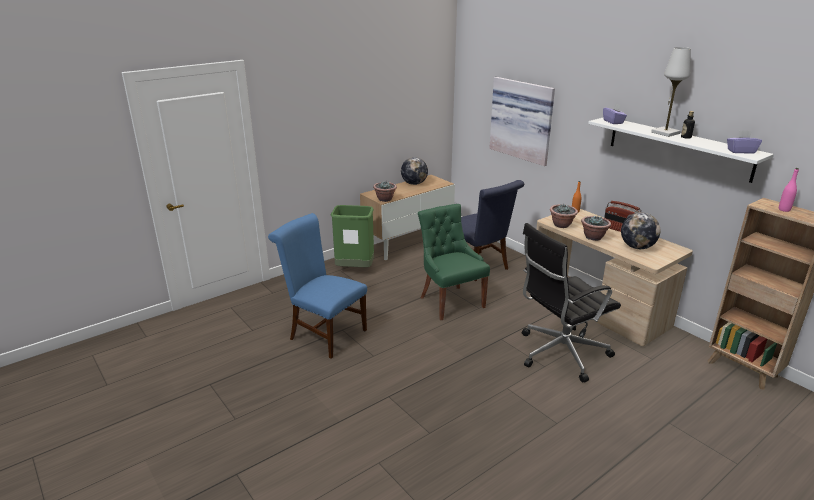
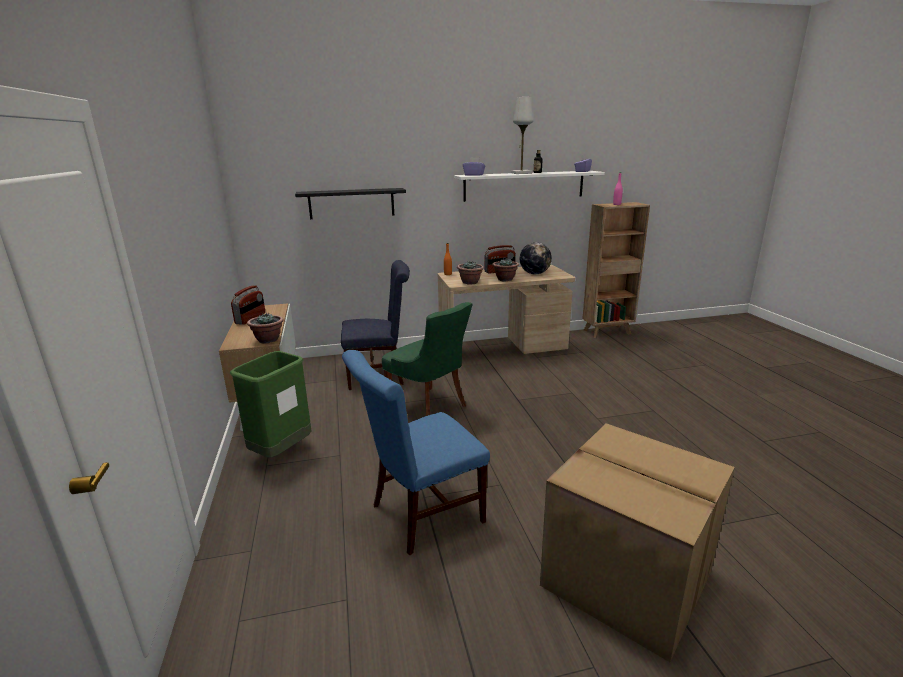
camera: 65 degrees left, 5 degrees down
globe [401,157,428,185] -> radio [231,285,265,325]
green chair [418,204,490,320] -> green chair turned 135 degrees counterclockwise [382,302,472,416]
picture [489,77,555,166] -> black shelf [295,188,406,219]
black office chair [522,223,621,383] -> none
none -> cardboard box [540,423,735,662]

